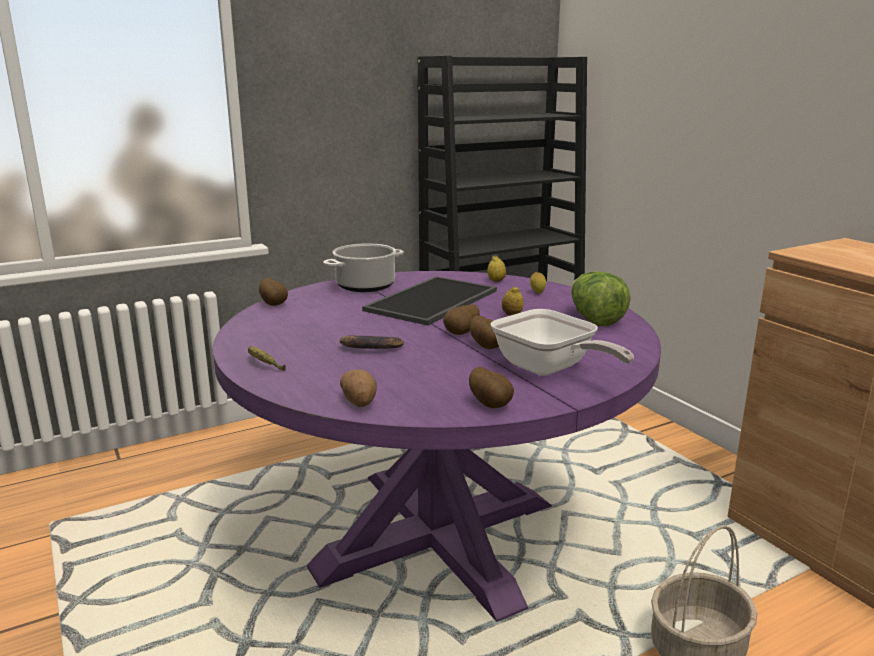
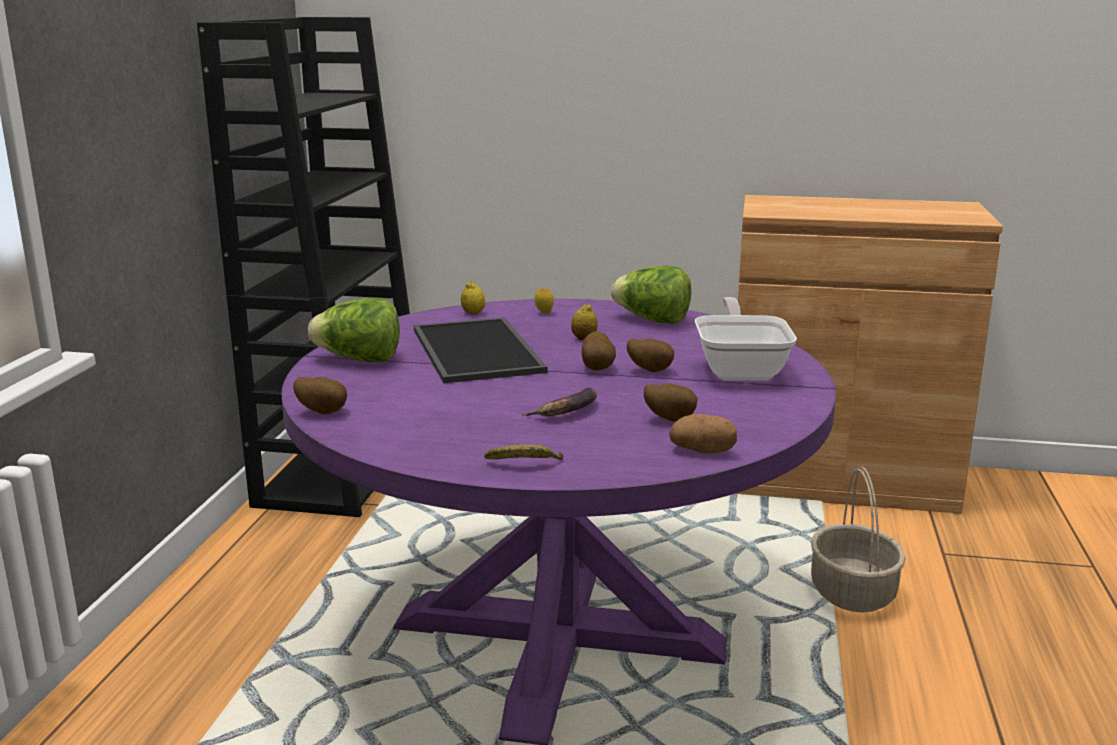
camera: 50 degrees left, 0 degrees up
cooking pot [323,243,404,292] -> lettuce [308,298,400,362]
potato [469,367,514,408] -> potato moved to [644,384,698,422]
frying pan [491,309,634,376] -> frying pan turned 90 degrees counterclockwise [695,297,797,381]

